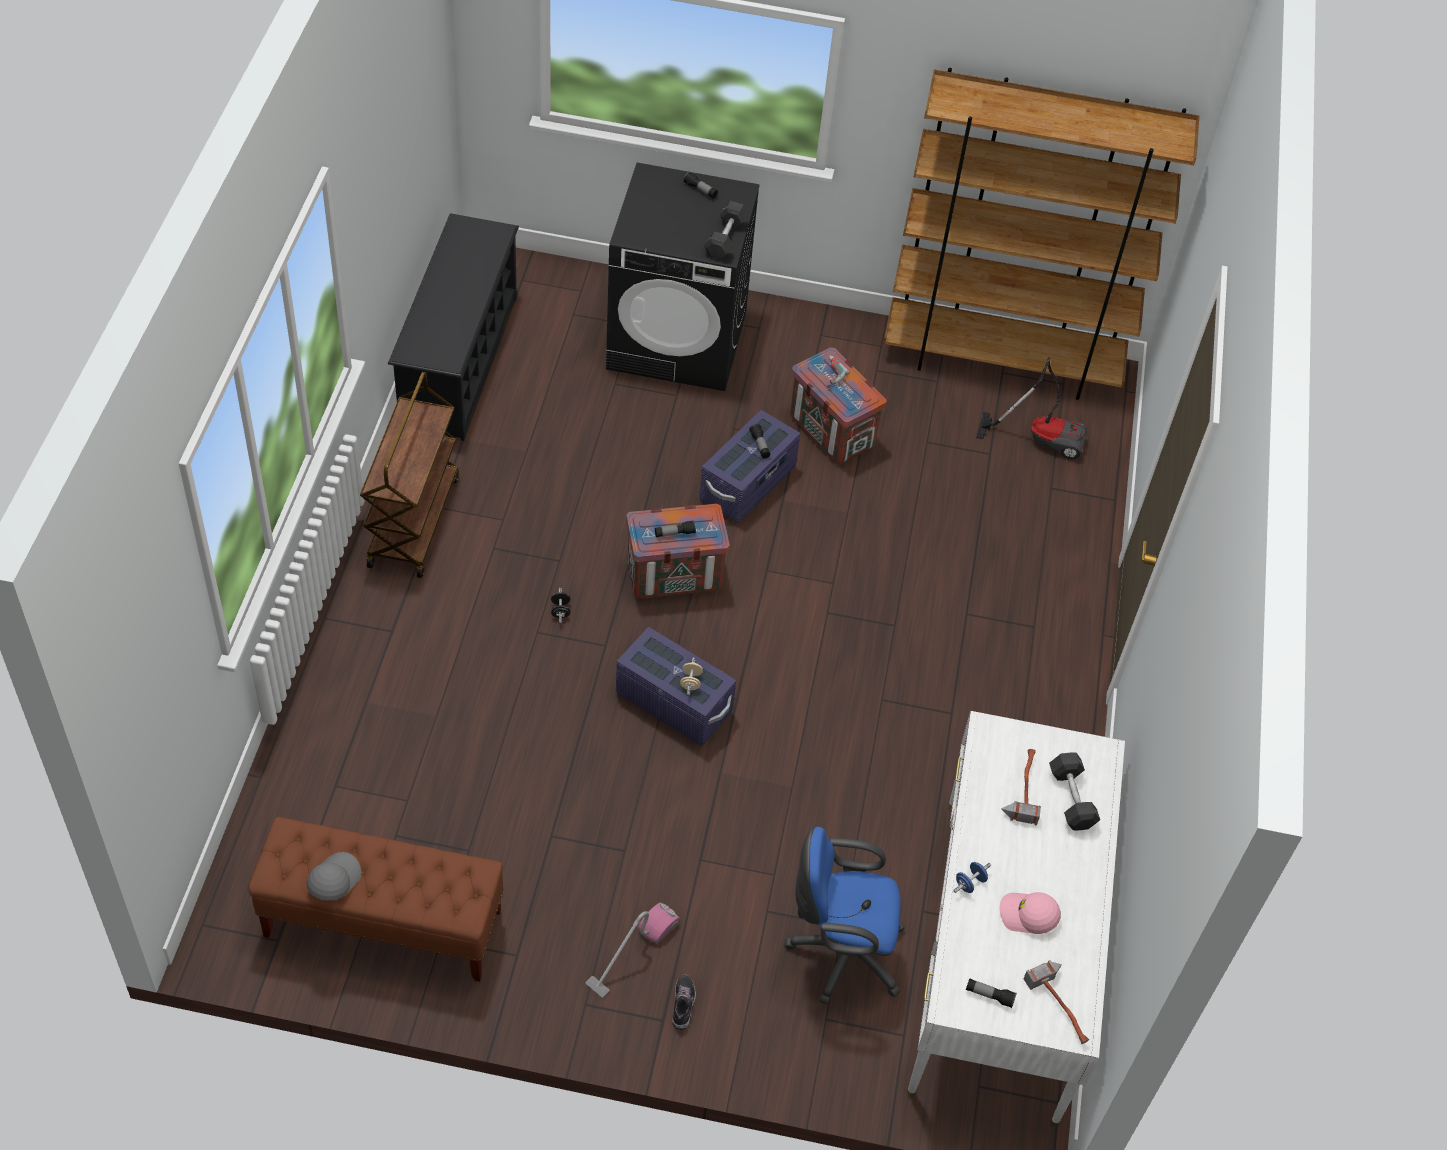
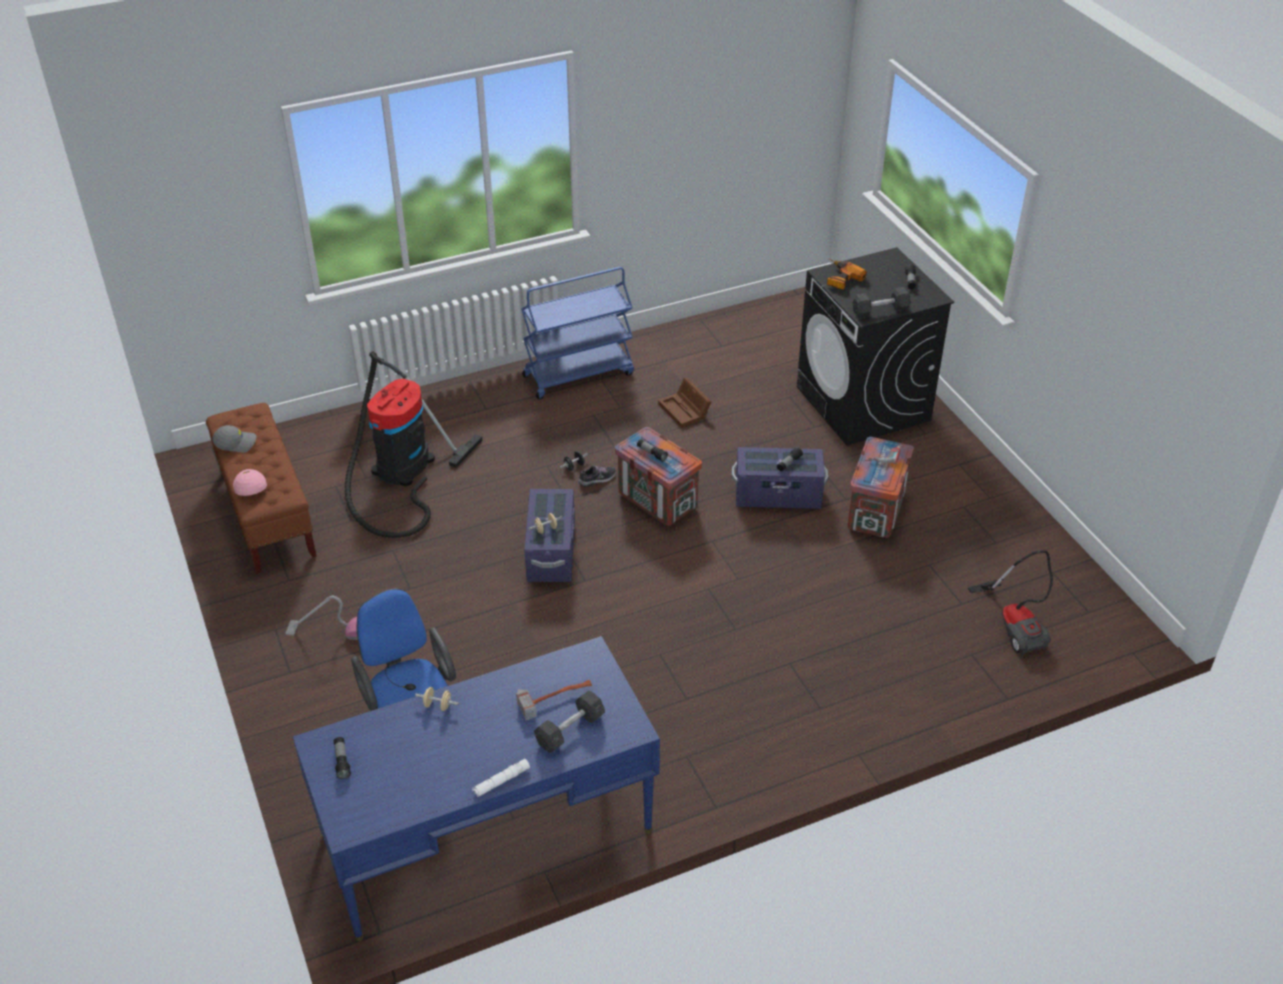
camera: 60 degrees right, 10 degrees down
brown cart [360,372,459,578] -> blue cart [521,267,634,399]
black shoe rack [388,213,519,441] -> none
shoe [673,975,696,1030] -> shoe moved to [579,466,616,487]
brown bookcase [883,68,1199,400] -> none
white desk [907,711,1125,1127] -> blue desk [293,636,660,942]
blue dumbbell [953,862,991,893] -> beige dumbbell [415,687,459,711]
pink cap [999,892,1061,934] -> pink cap moved to [233,469,267,496]
hammer [1023,960,1089,1044] -> none
none -> vacuum cleaner [345,351,482,538]
none -> white flashlight [472,759,530,797]
none -> brown storage box [658,378,711,428]
none -> power drill [827,259,867,290]

